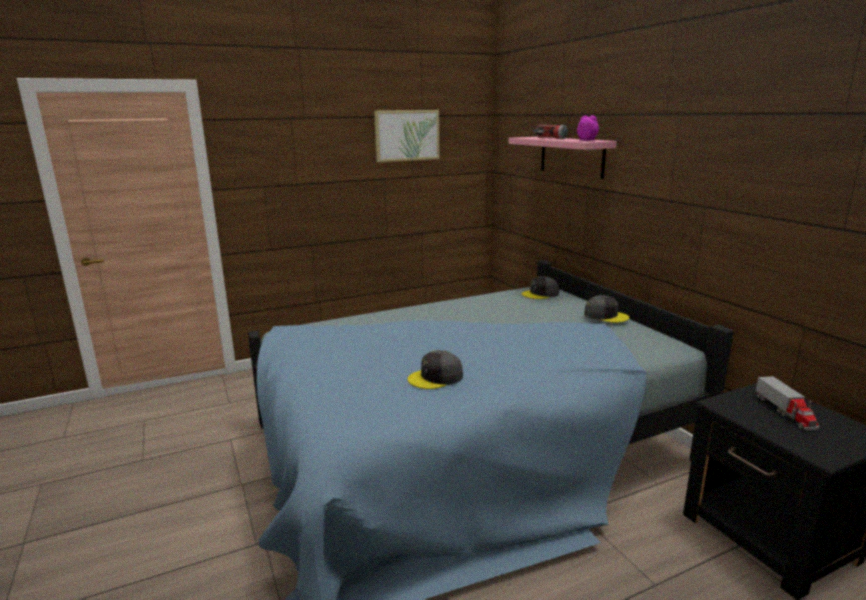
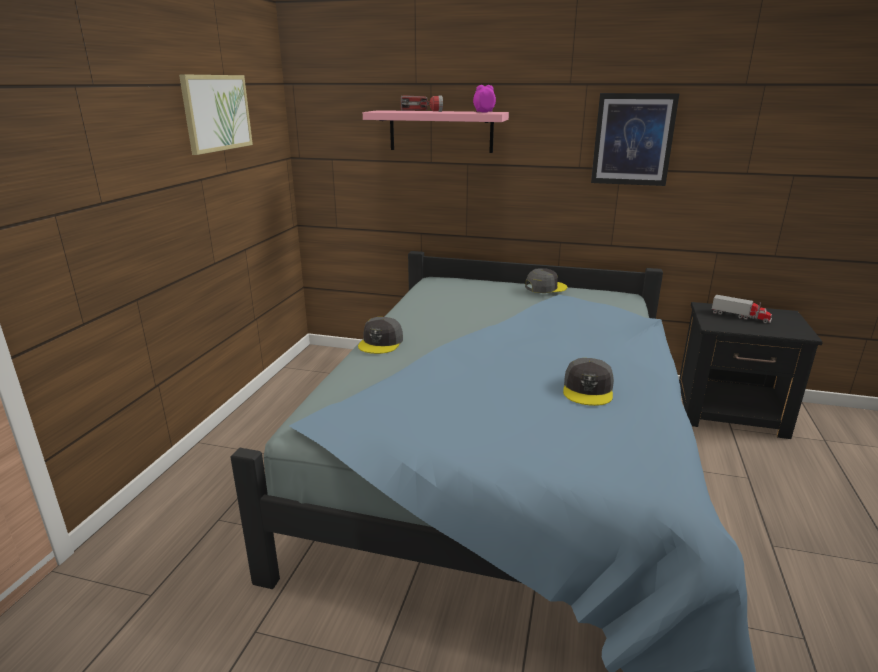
camera: 50 degrees left, 5 degrees up
grey cap [521,276,559,299] -> grey cap moved to [358,317,403,354]
none -> picture [591,93,679,186]

